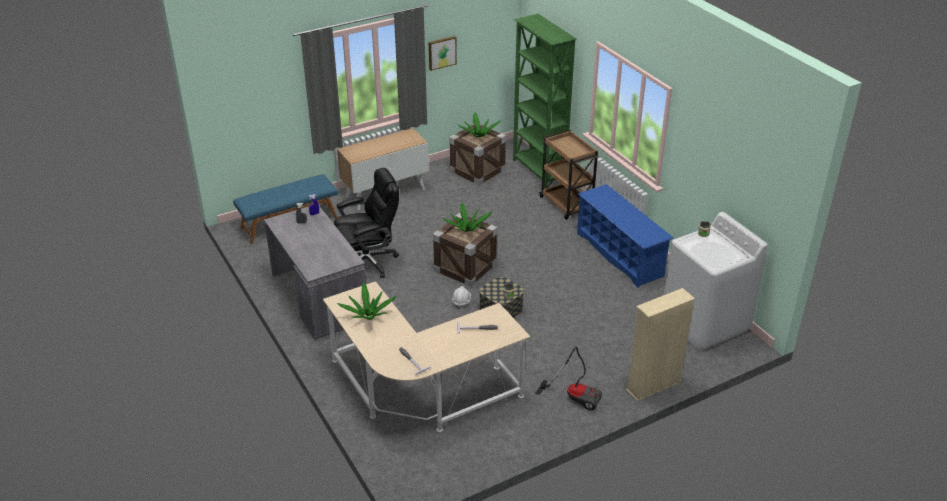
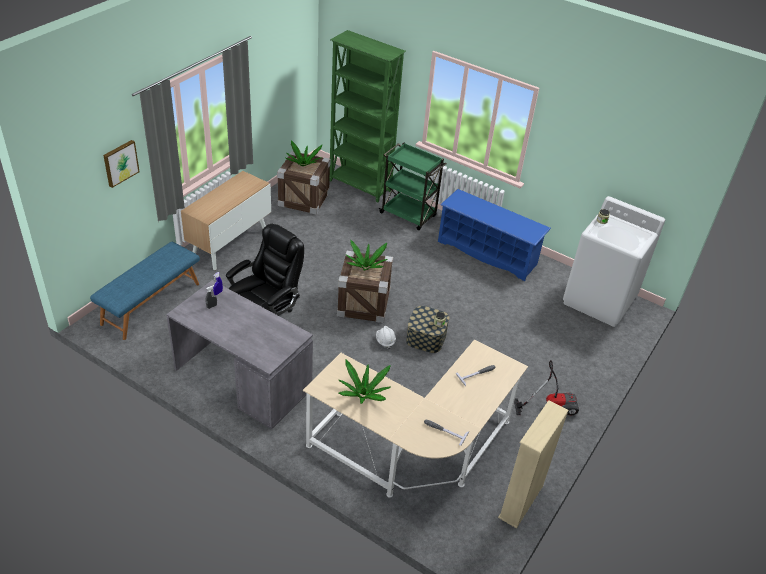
camera: 30 degrees left, 5 degrees up
picture [429,36,457,71] -> picture moved to [103,140,140,188]
brown cart [539,130,599,220] -> green cart [378,142,447,230]
beige bookcase [626,288,695,401] -> beige bookcase moved to [498,400,569,529]

